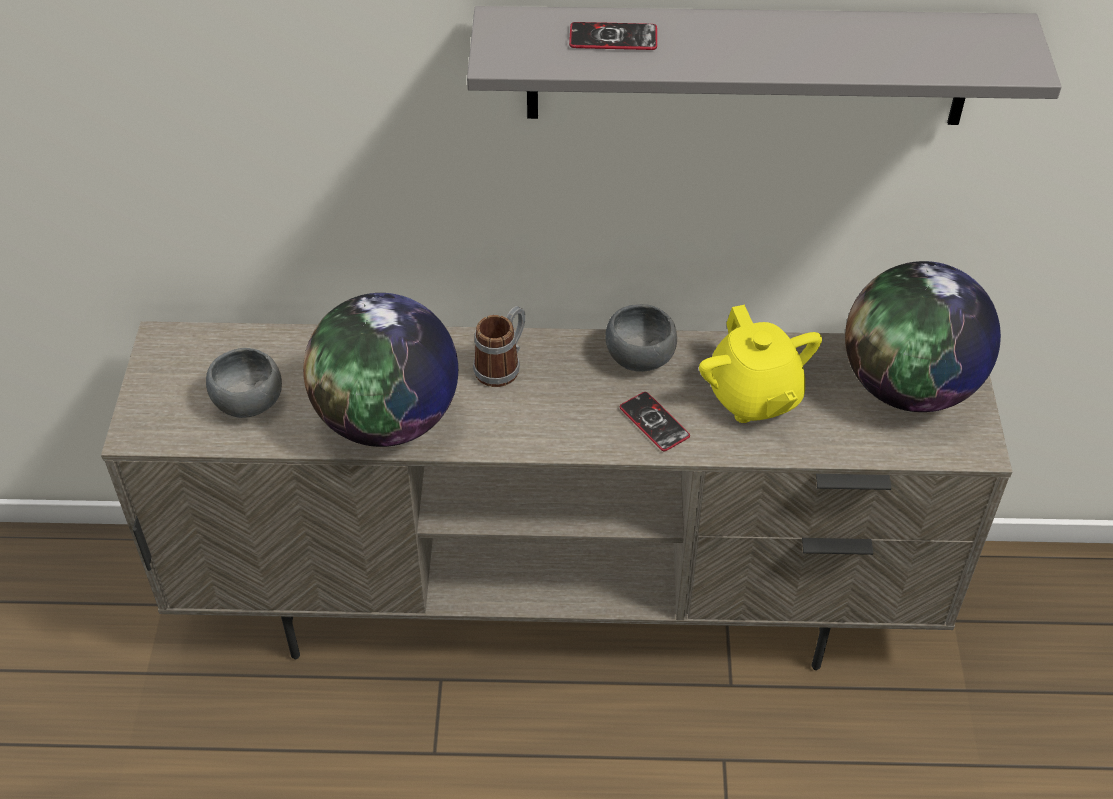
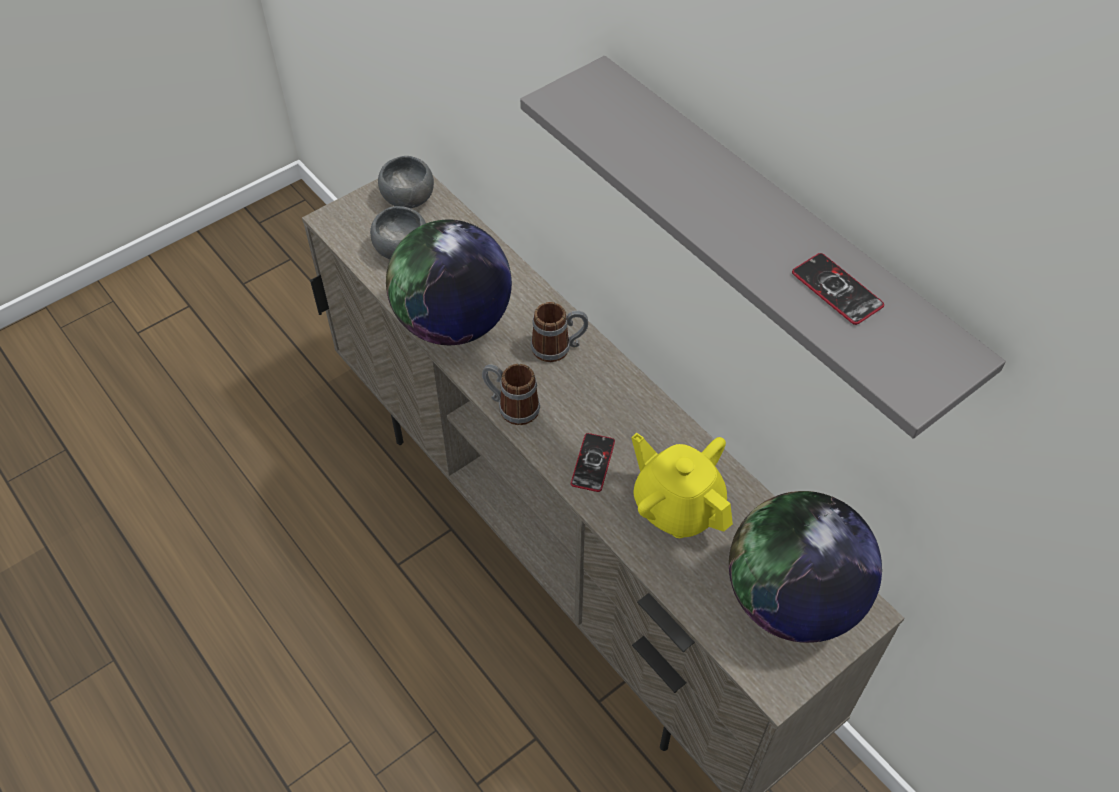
camera: 50 degrees right, 5 degrees up
phone [569,22,657,50] -> phone moved to [792,253,884,325]
grey bowl [605,304,677,372] -> grey bowl moved to [378,156,434,208]
yellow teapot [699,305,822,423] -> yellow teapot turned 105 degrees clockwise [631,433,733,538]
none -> mug [482,364,540,425]

